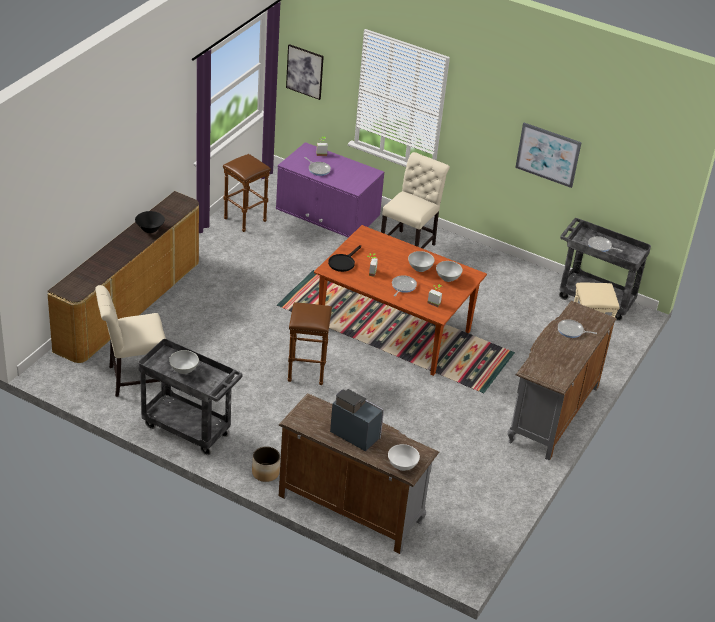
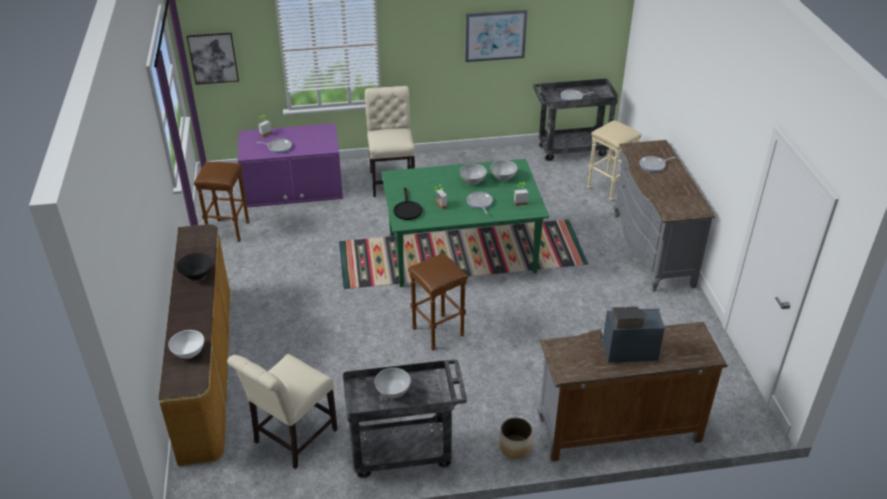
camera: 35 degrees left, 0 degrees up
brown dining table [314,225,487,376] -> green dining table [381,159,549,287]
white bowl [388,444,420,471] -> white bowl moved to [168,330,204,359]

